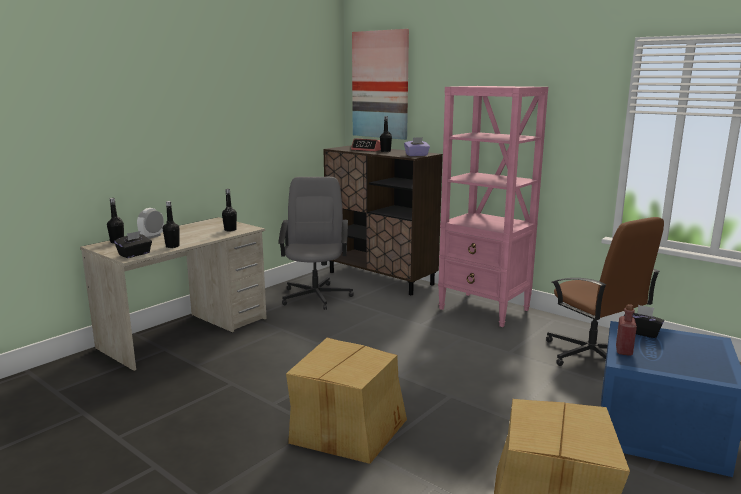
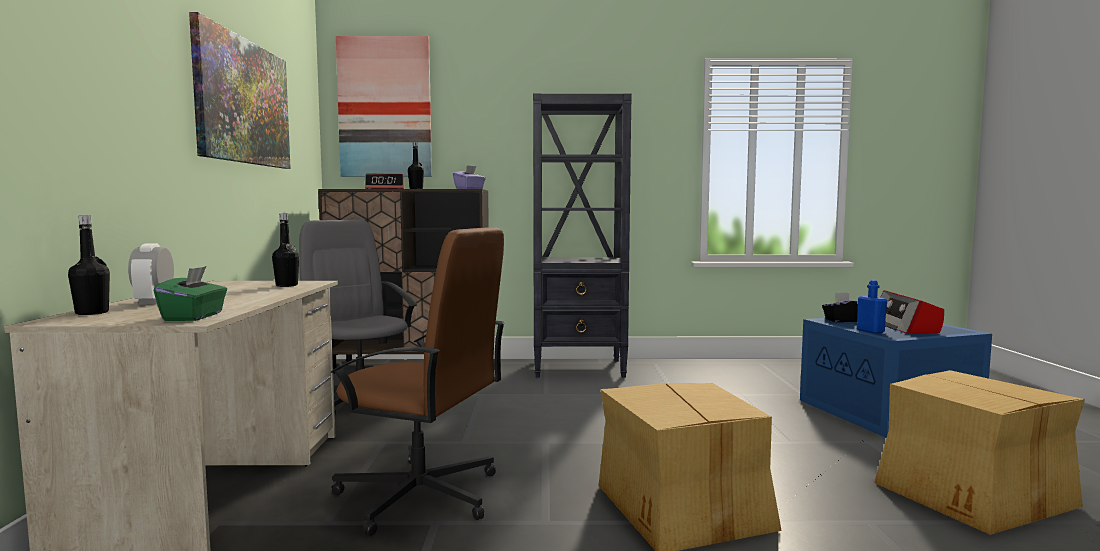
camera: 40 degrees left, 10 degrees down
black tissue box [114,231,152,258] -> green tissue box [153,266,227,321]
black bottle [163,201,180,248] -> none
pink bookcase [438,86,548,327] -> black bookcase [533,94,632,378]
brown office chair [546,217,664,366] -> brown office chair moved to [331,227,505,536]
red bottle [616,304,637,356] -> blue bottle [857,280,887,334]
none -> picture [189,12,291,169]
none -> radio [880,290,944,334]

